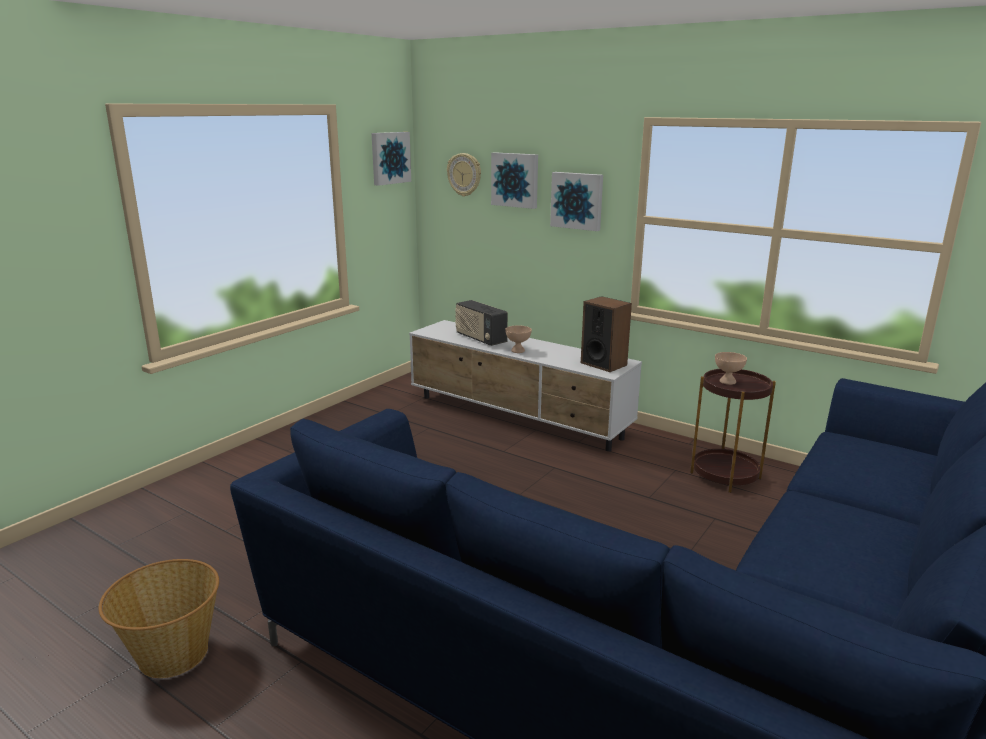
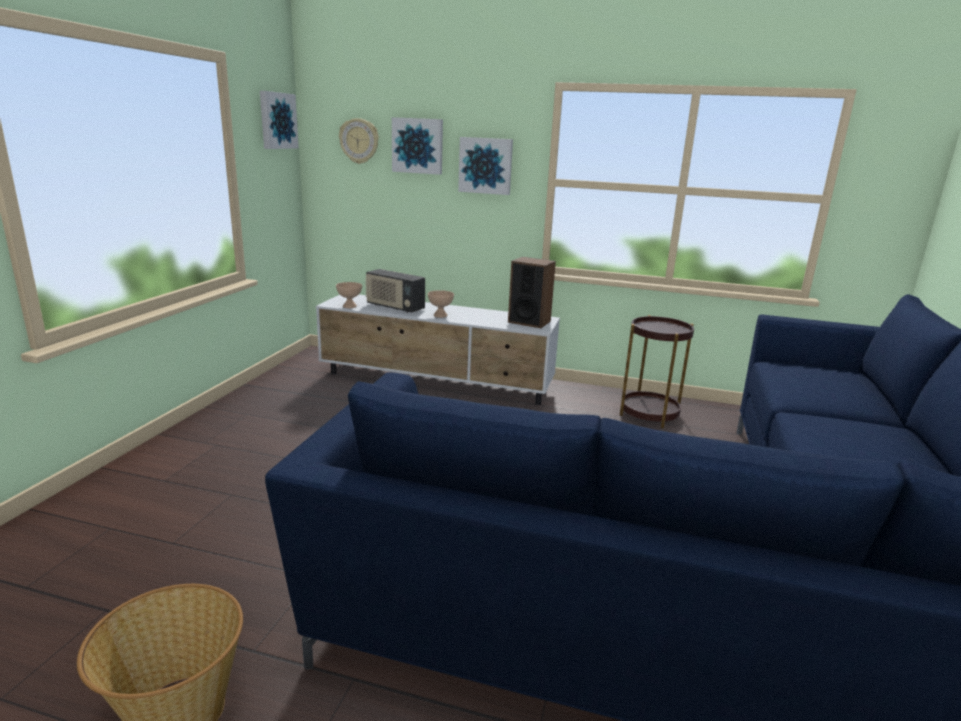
camera: 20 degrees left, 0 degrees up
beige bowl [715,352,747,385] -> beige bowl moved to [336,282,362,308]

